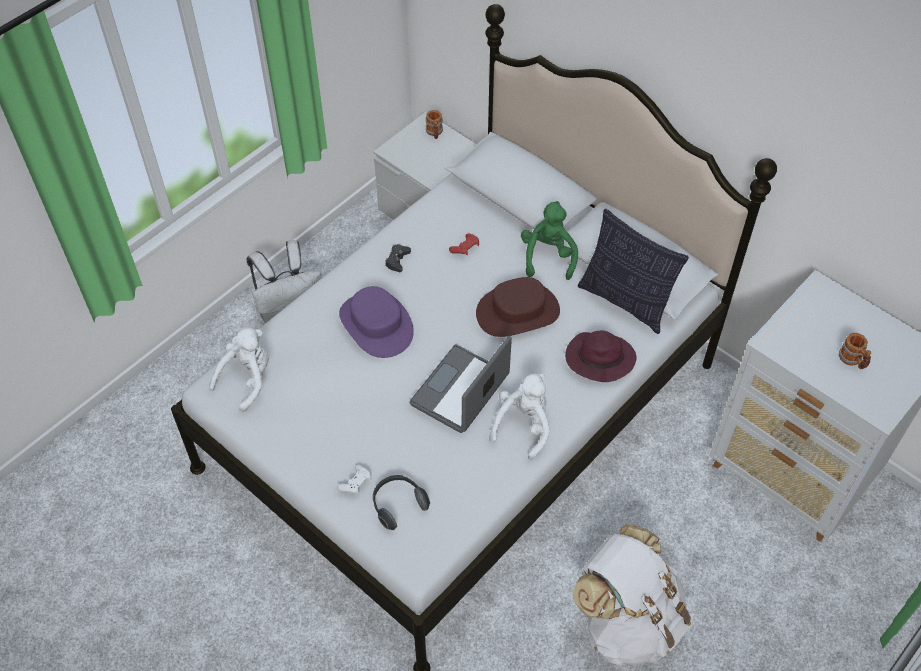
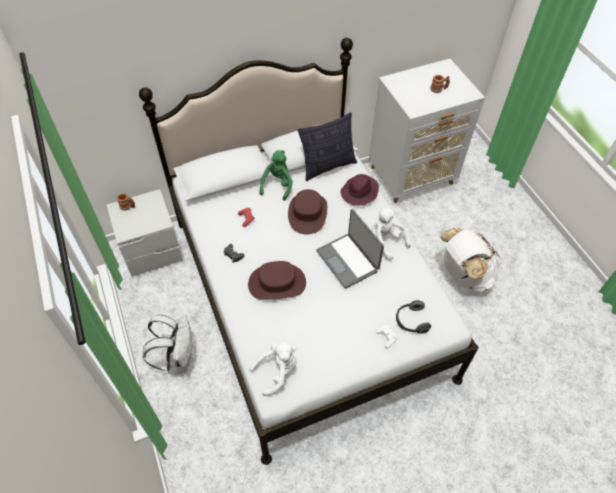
camera: 65 degrees left, 0 degrees up
white plush toy [209,328,269,412] -> white plush toy turned 90 degrees clockwise [250,343,297,396]
purple hat [339,286,414,358] -> brown hat [248,261,306,300]
green plush toy [521,201,578,280] -> green plush toy turned 75 degrees clockwise [259,150,293,201]

